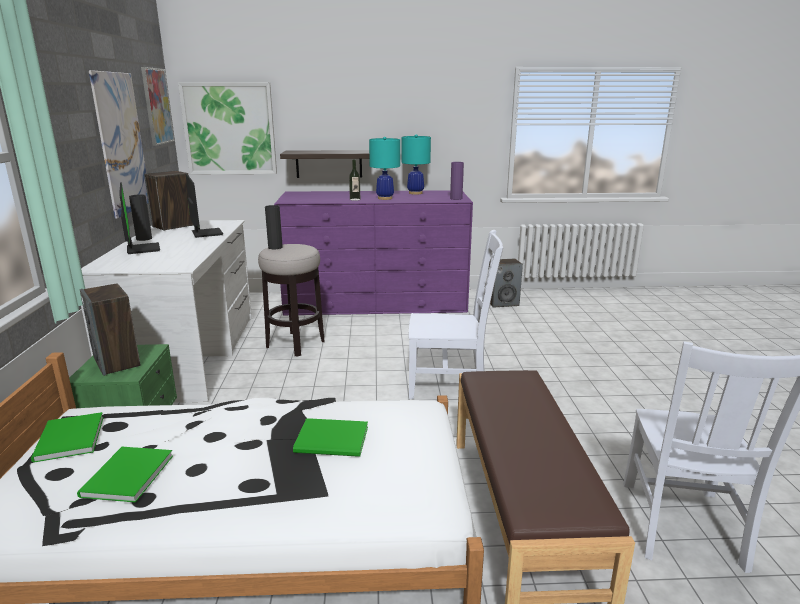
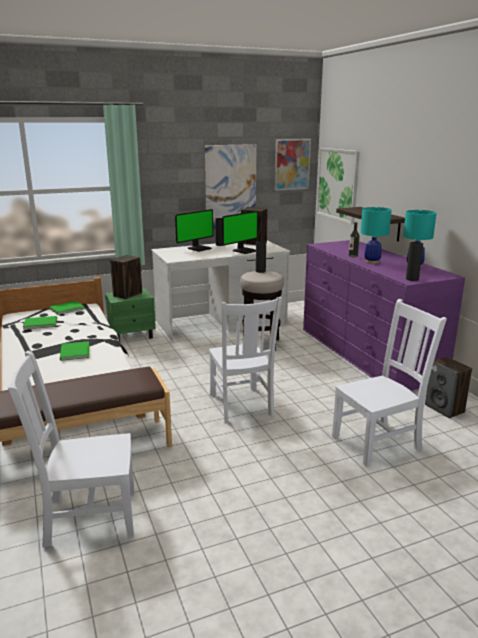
camera: 70 degrees right, 0 degrees up
purple vase [450,162,464,200] -> black vase [406,242,423,281]
none -> white chair [332,299,447,467]

